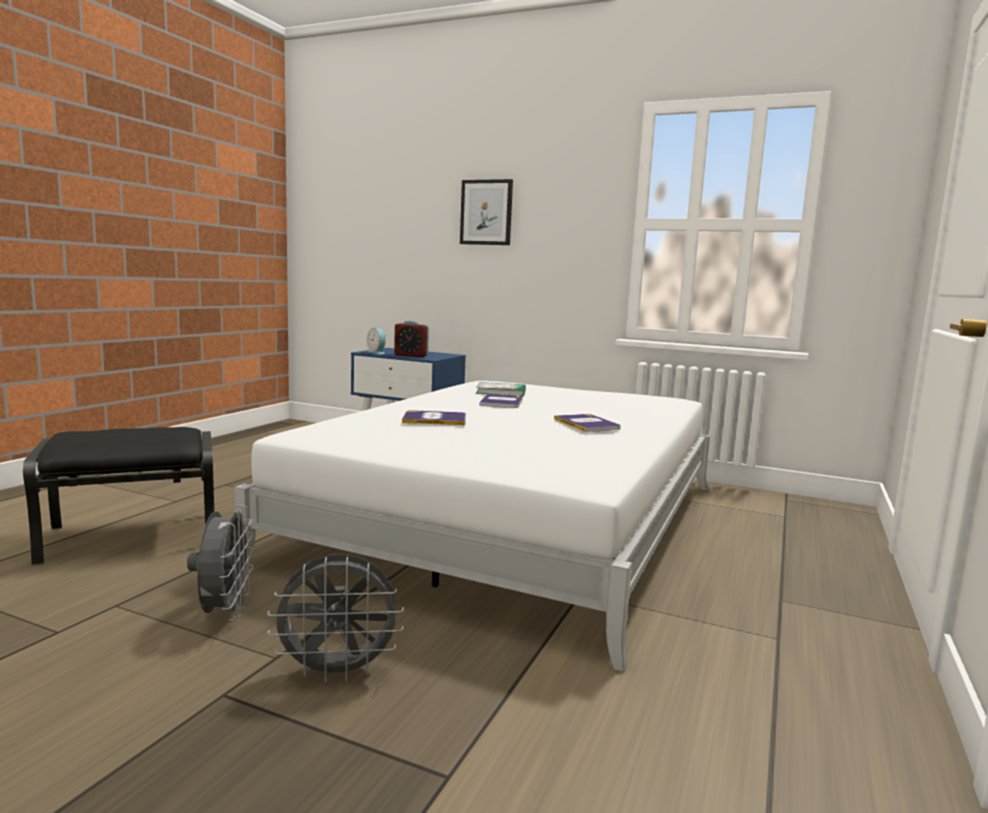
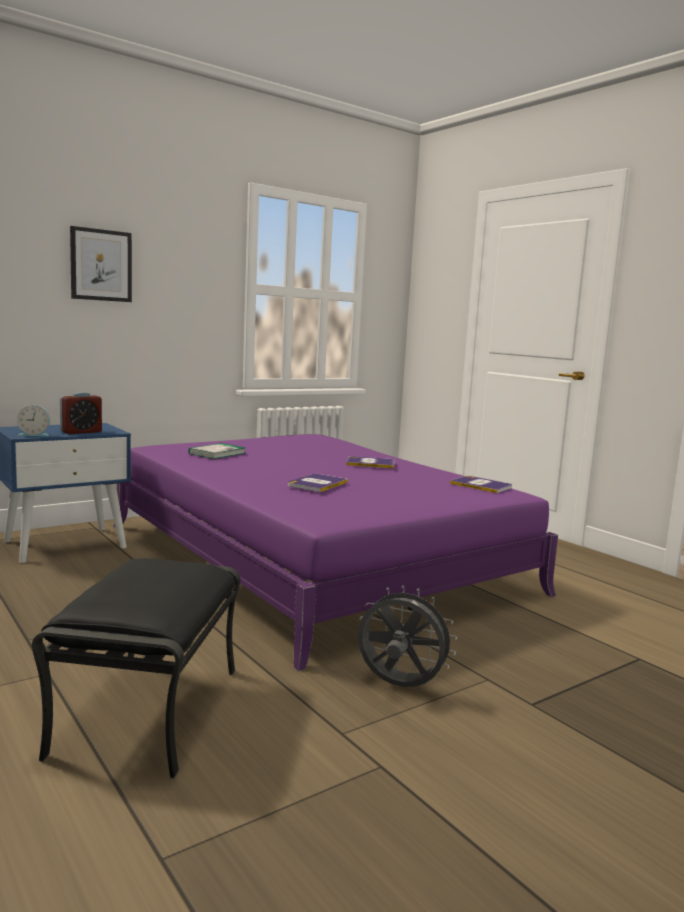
camera: 60 degrees left, 0 degrees up
white bed [234,381,710,672] -> purple bed [113,434,558,671]
grey fan [267,554,404,683] -> none
book [479,394,523,408] -> book moved to [450,476,512,493]

